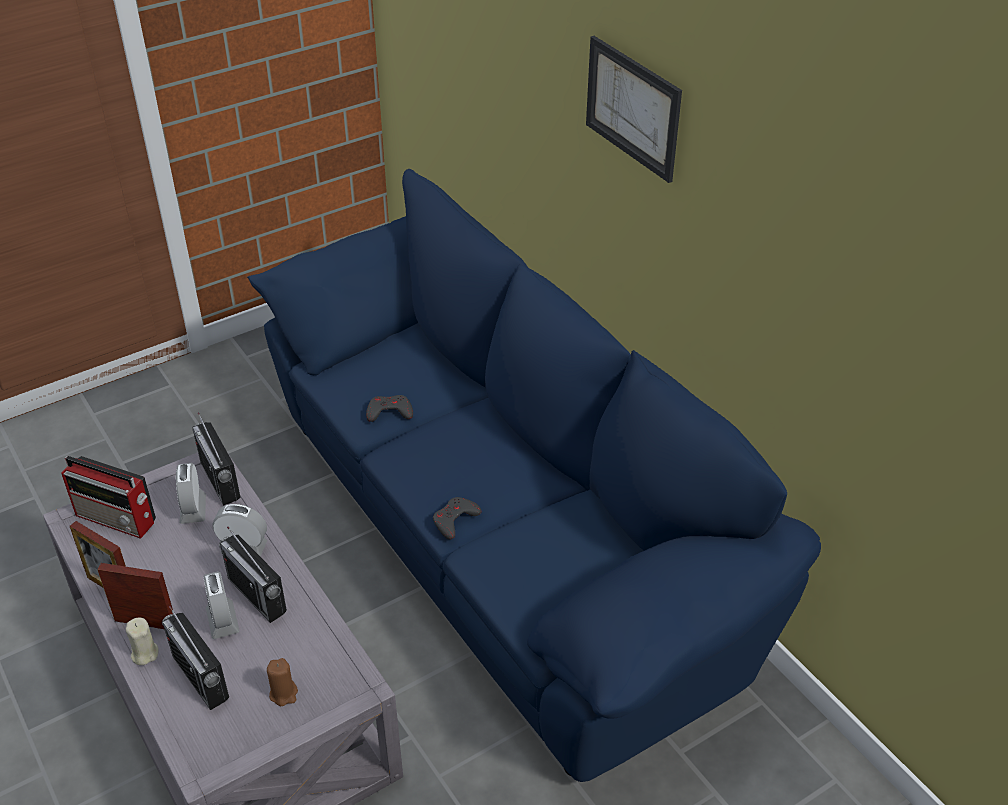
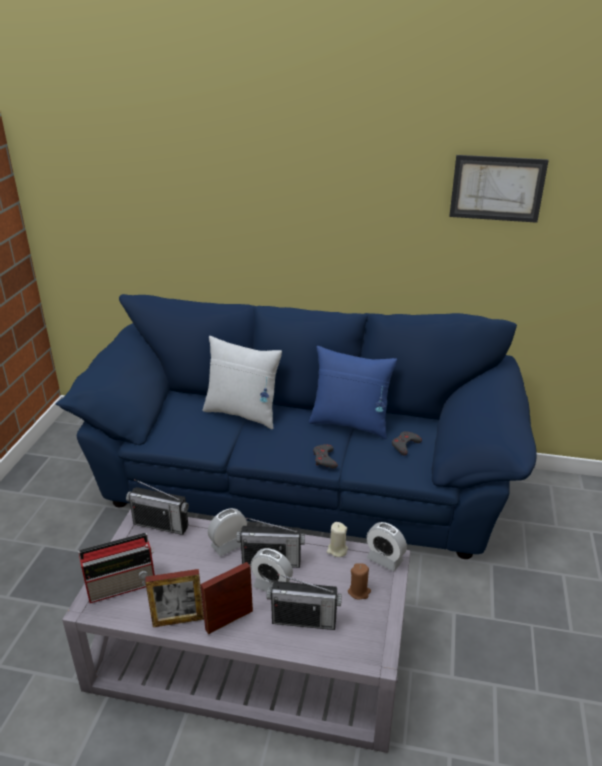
camera: 45 degrees left, 10 degrees down
beige candle [126,618,159,665] -> beige candle moved to [327,522,348,557]
alarm clock [176,463,206,524] -> alarm clock moved to [366,522,407,571]
grey game controller [366,395,413,422] -> grey game controller moved to [392,431,422,455]
picture [586,36,682,183] -> picture moved to [449,155,549,223]
none -> grey pillow [202,336,282,430]
none -> blue pillow [308,346,397,439]

